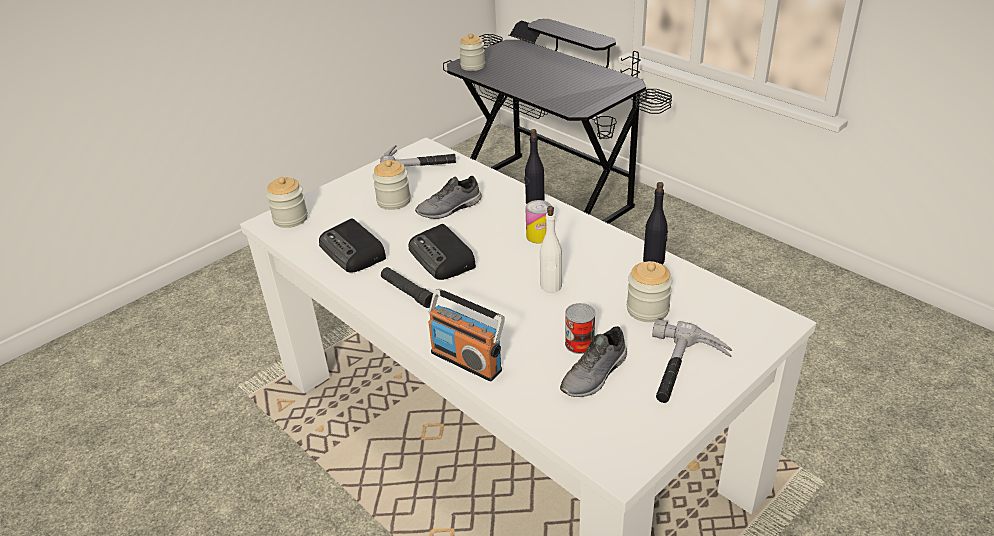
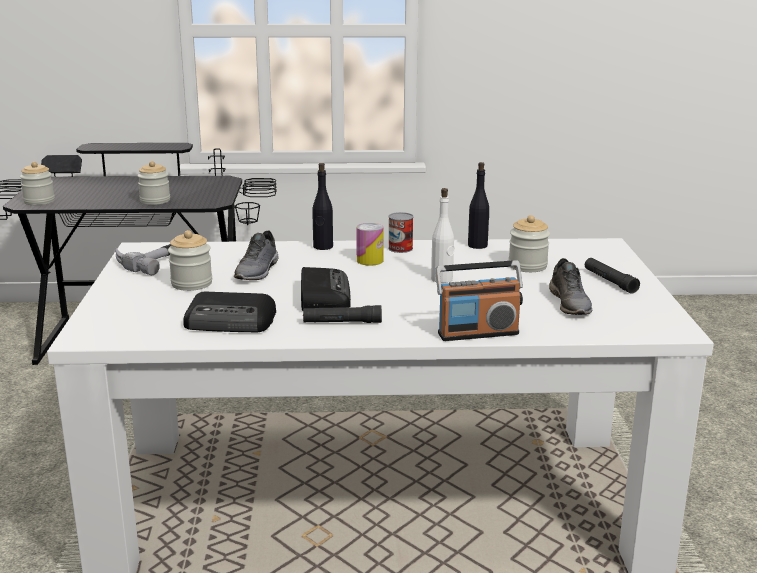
camera: 50 degrees left, 15 degrees down
jar [266,177,308,228] -> jar moved to [137,161,170,205]
radio [409,224,476,280] -> radio turned 105 degrees counterclockwise [301,267,351,311]
can [565,303,596,354] -> can moved to [388,212,413,253]
hammer [652,319,732,403] -> black flashlight [585,258,640,293]

